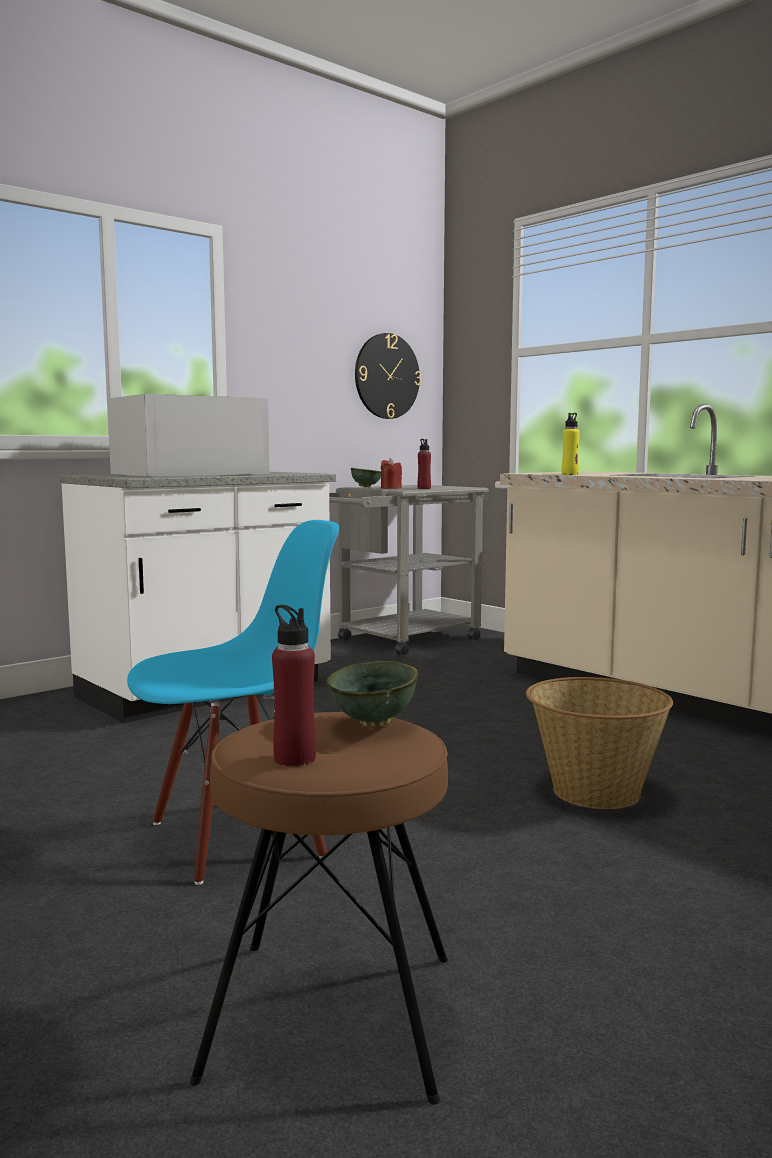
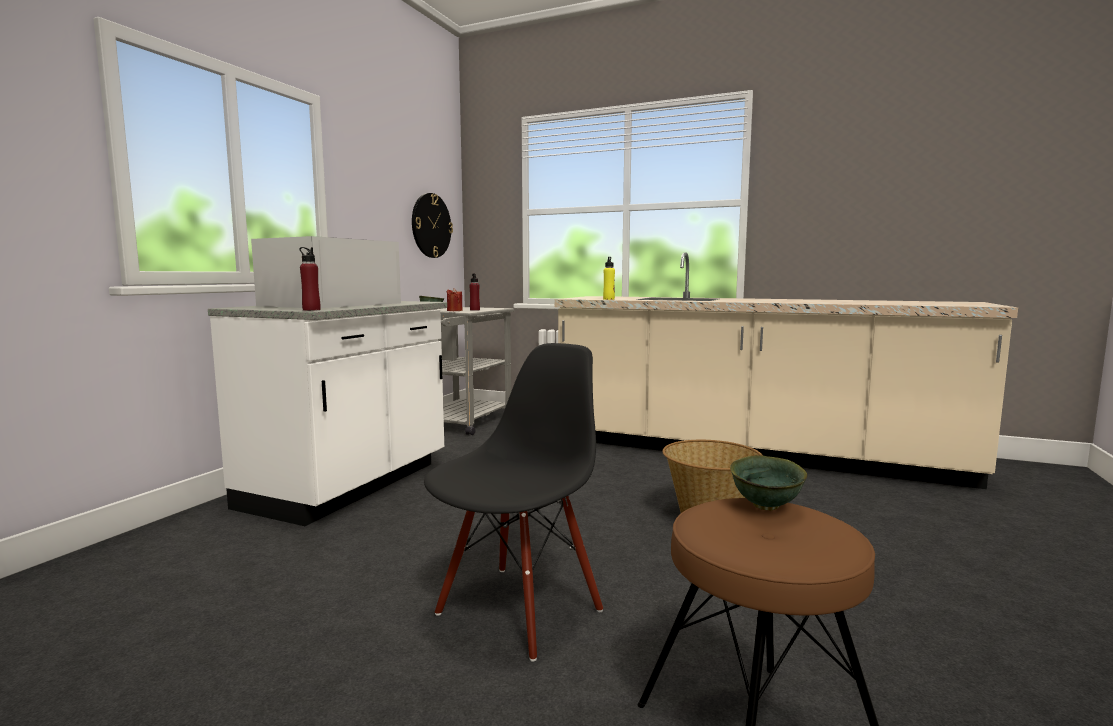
camera: 25 degrees left, 0 degrees up
blue chair [127,520,339,885] -> black chair [424,343,603,662]
red bottle [272,605,316,767] -> red bottle moved to [299,247,320,311]

